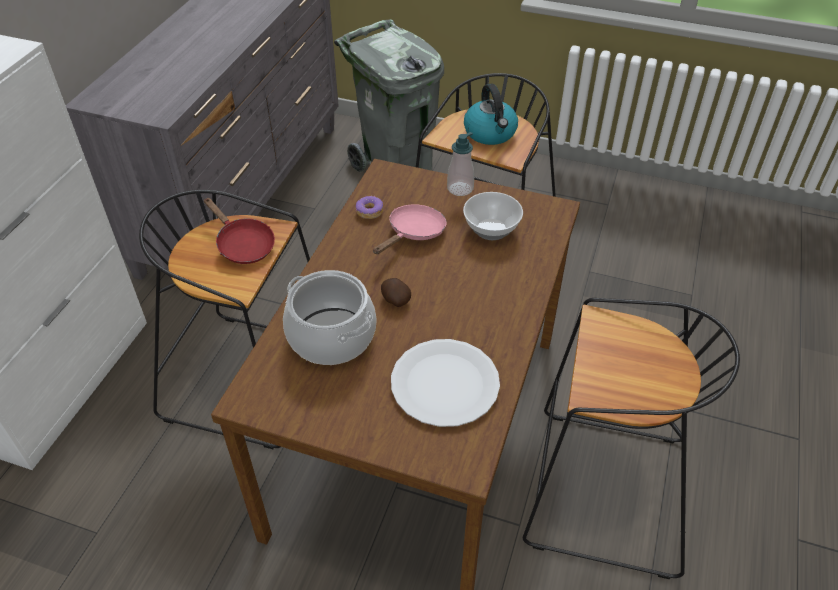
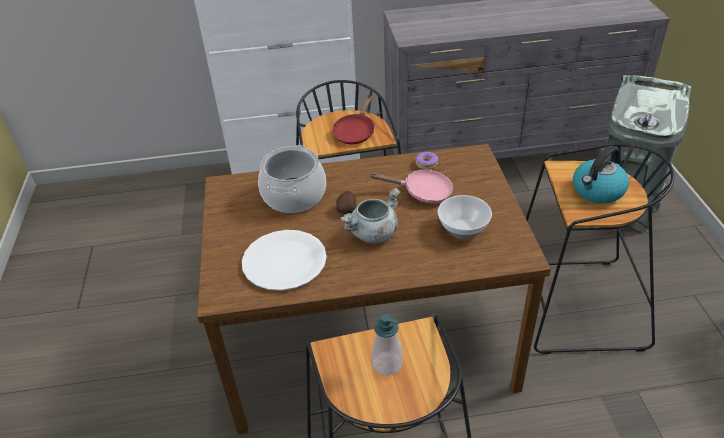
camera: 65 degrees right, 5 degrees down
soap dispenser [447,132,474,196] -> soap dispenser moved to [372,314,403,375]
none -> grey cooking pot [340,188,400,243]

